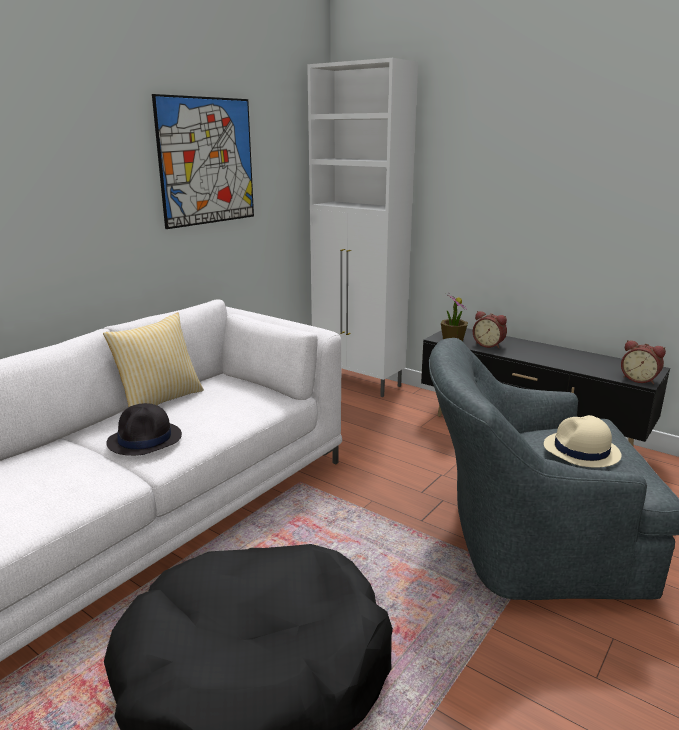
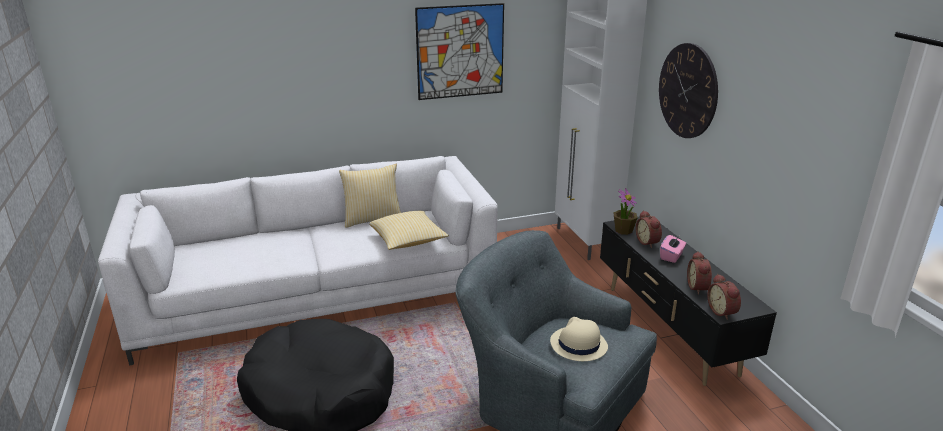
camera: 35 degrees right, 5 degrees up
black hat [106,403,182,456] -> none
none -> pillow [369,211,449,250]
none -> wall clock [659,43,718,138]
none -> pink tissue box [660,235,686,263]
none -> alarm clock [687,251,712,295]

